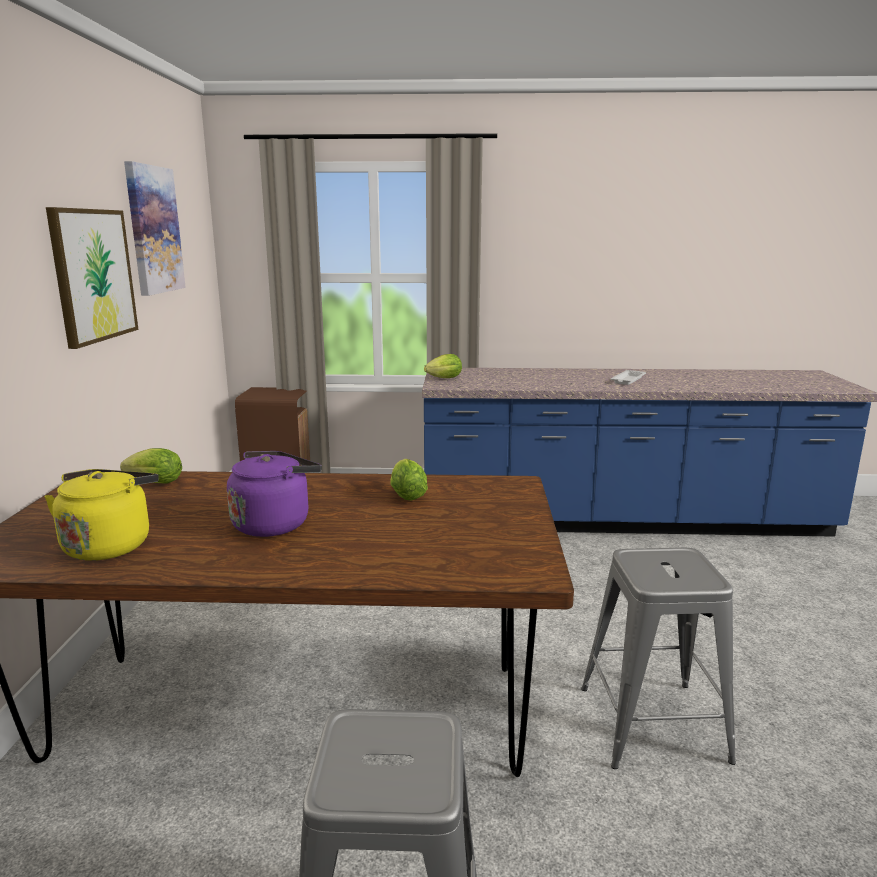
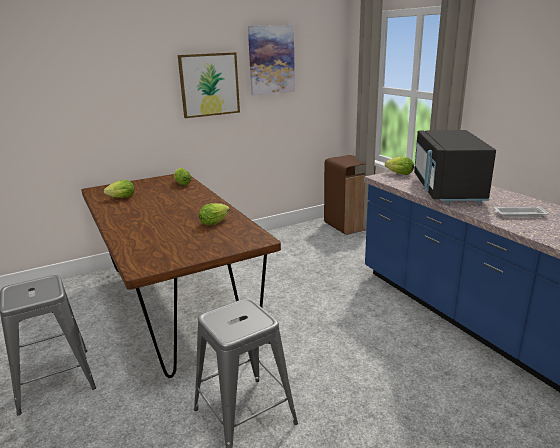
camera: 60 degrees right, 5 degrees up
yellow kettle [44,469,159,561] -> lettuce [103,180,134,198]
purple kettle [227,451,322,537] -> none
none -> black microwave [414,130,496,204]

